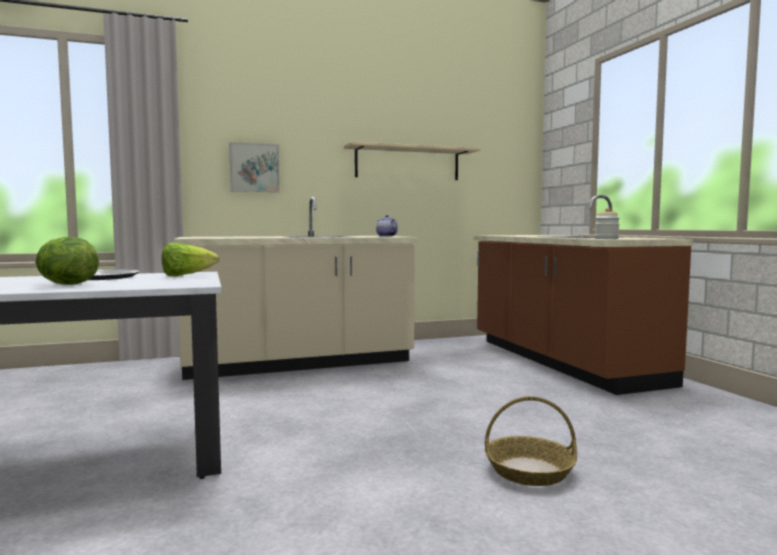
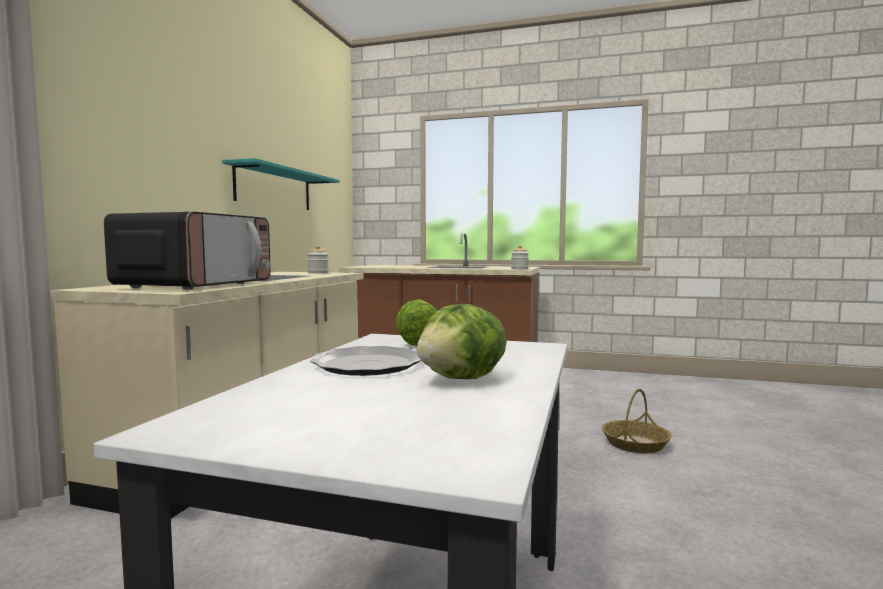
camera: 55 degrees left, 0 degrees up
picture [229,142,279,192] -> none
beige shelf [344,141,481,180] -> turquoise shelf [223,158,340,210]
teapot [376,215,398,236] -> jar [307,245,329,274]
none -> microwave [104,212,271,290]

